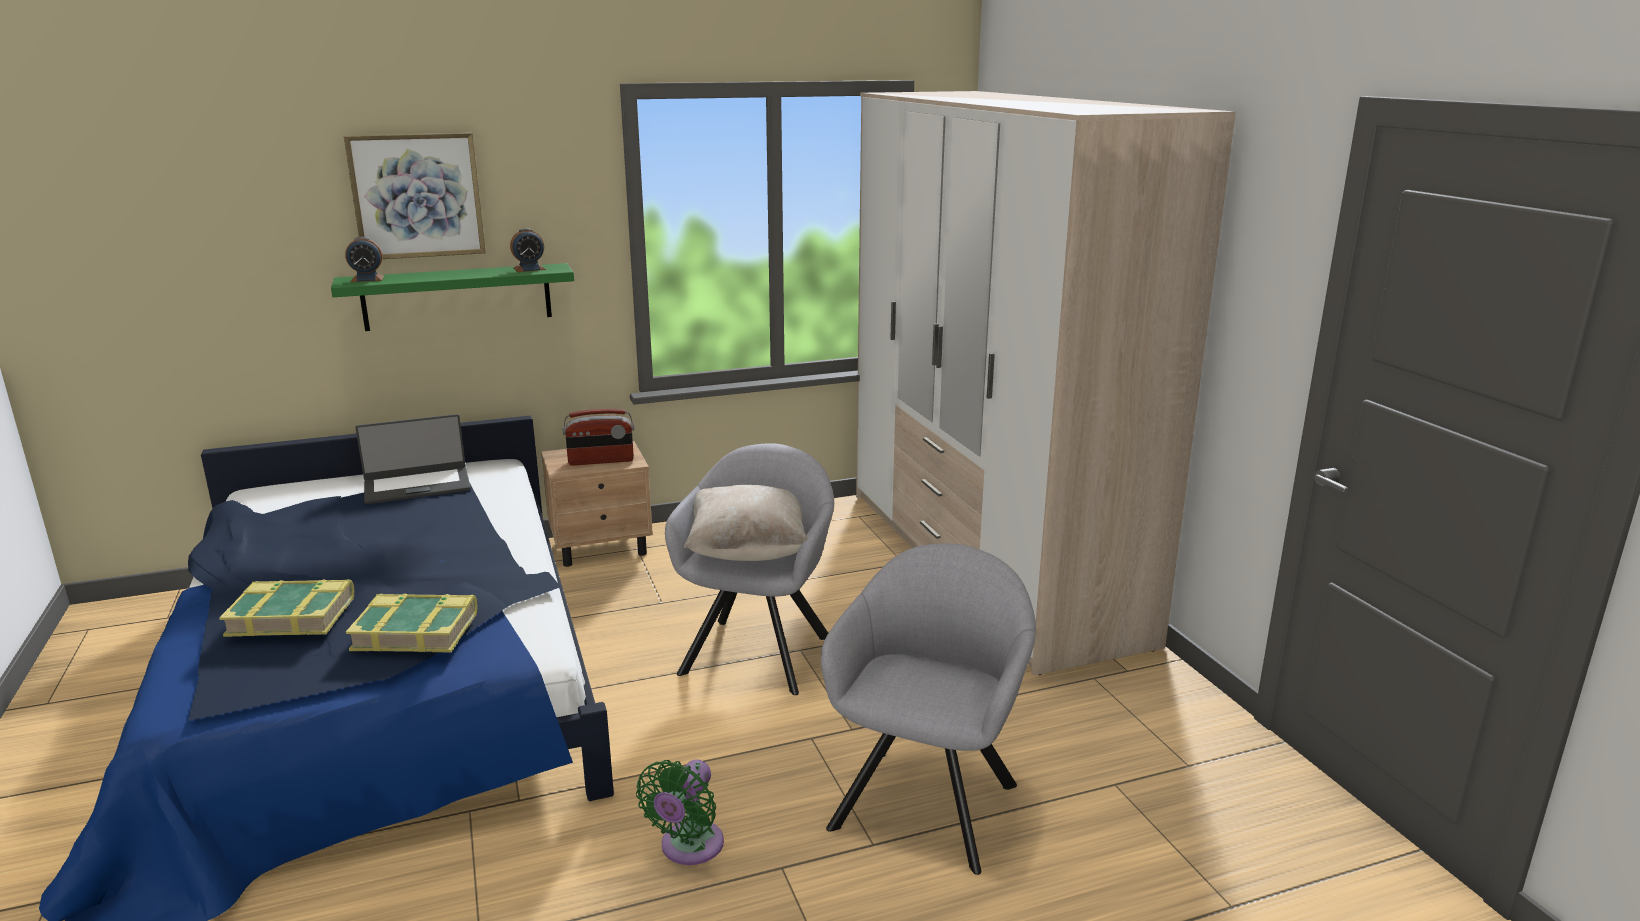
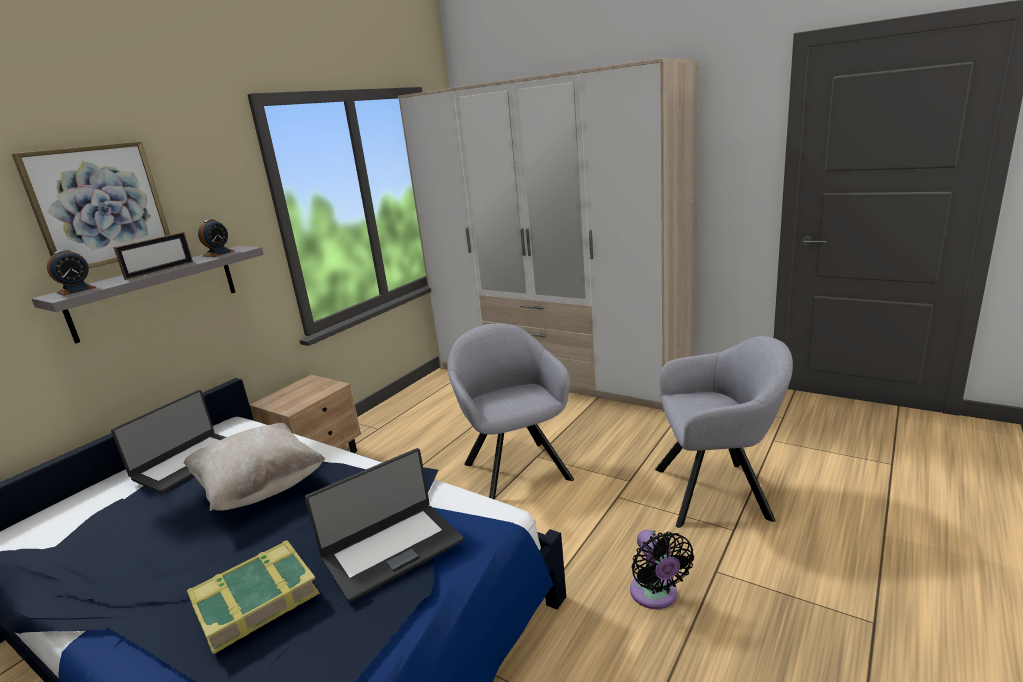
camera: 35 degrees left, 0 degrees up
green shelf [331,263,574,331] -> grey shelf [32,246,264,343]
book [346,594,478,652] -> laptop [305,448,463,602]
radio [563,409,634,466] -> none
green fan [636,759,724,865] -> black fan [630,530,694,609]
beige pillow [684,485,808,561] -> beige pillow moved to [183,423,325,511]
grey armchair [821,543,1036,875] -> grey armchair turned 105 degrees clockwise [655,336,793,528]
none -> picture frame [113,232,193,280]

